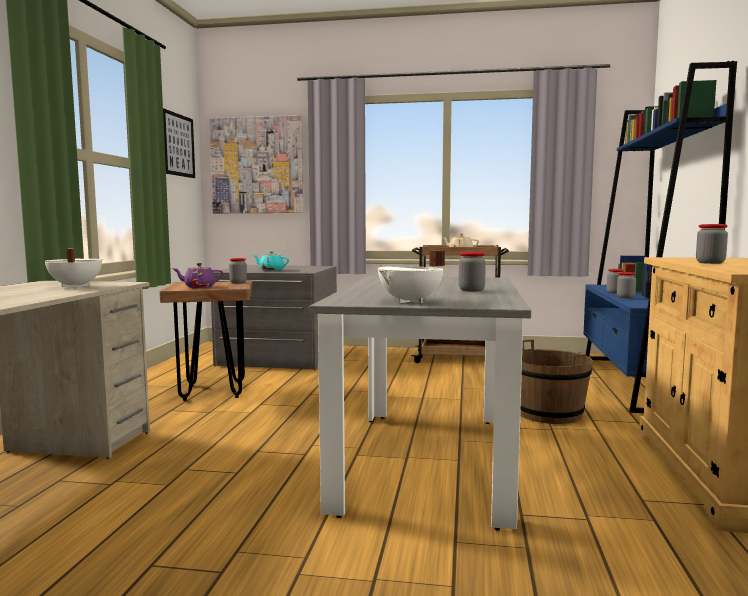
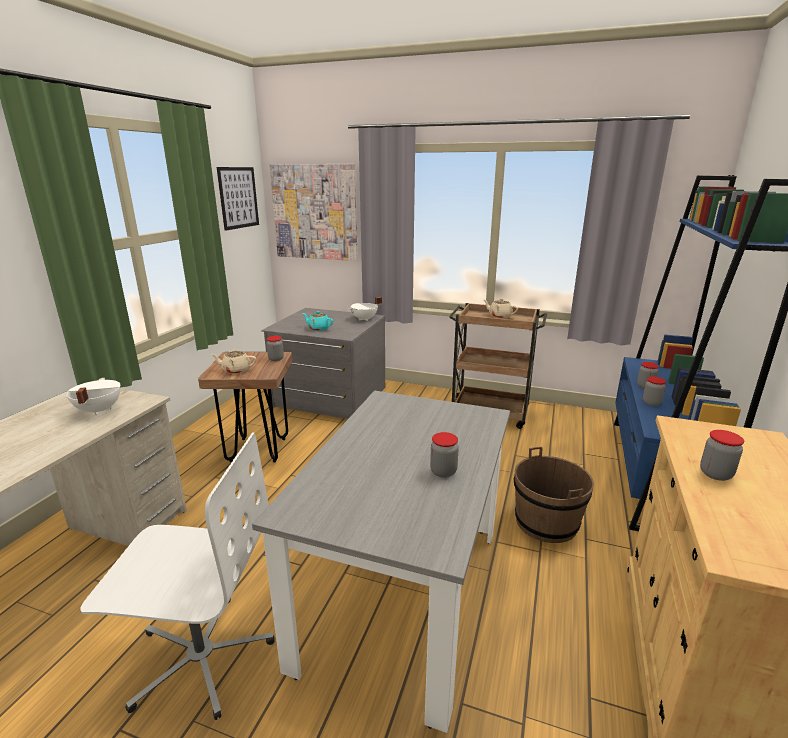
camera: 10 degrees right, 15 degrees up
purple teapot [173,263,223,288] -> beige teapot [211,349,256,374]
white cooking pot [378,250,445,303] -> white cooking pot moved to [349,297,382,321]
none -> white office chair [80,432,275,720]

